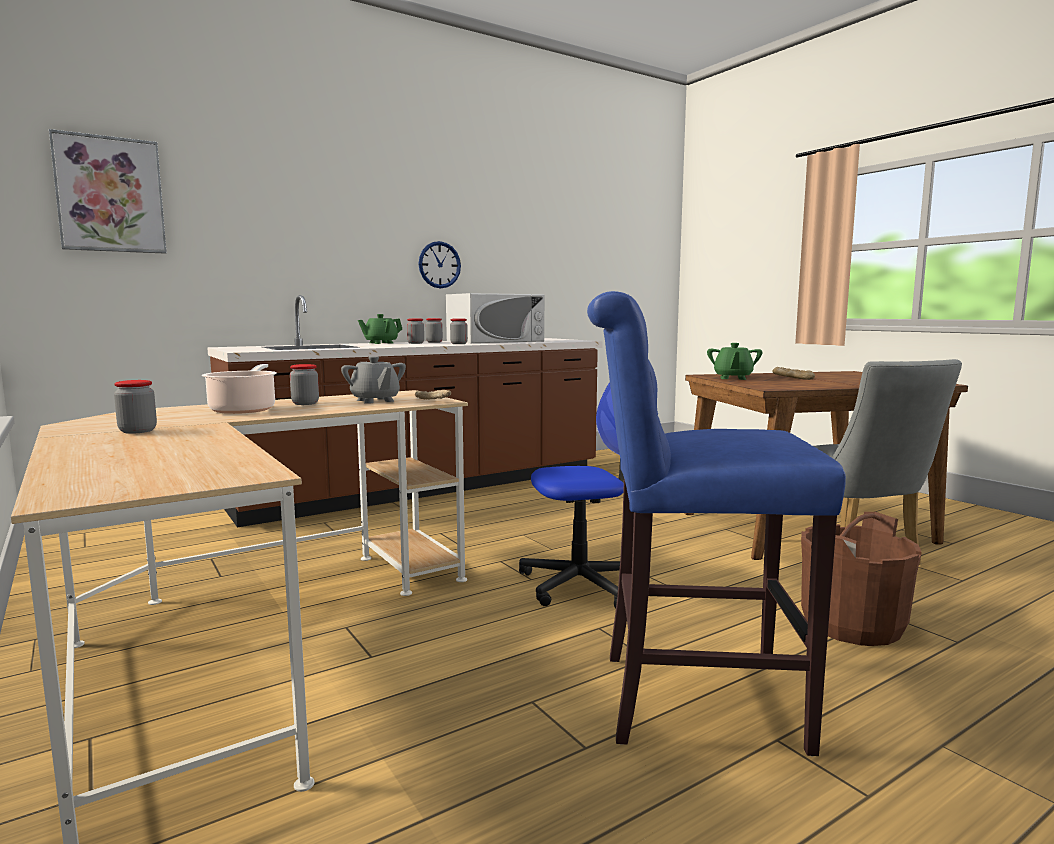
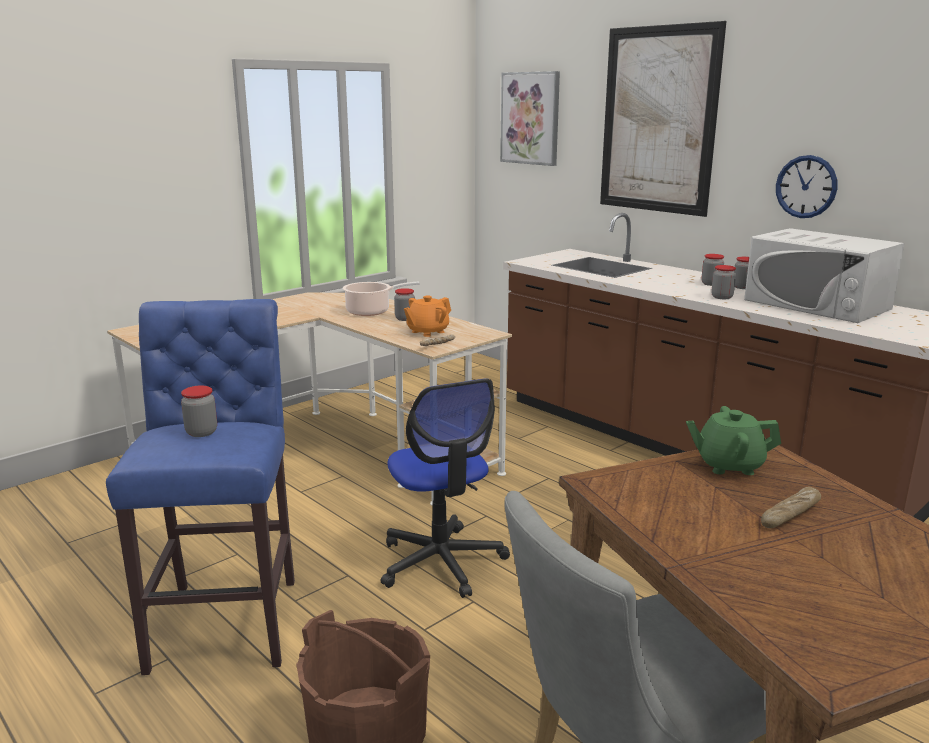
camera: 80 degrees right, 10 degrees up
jar [114,380,157,434] -> jar moved to [181,386,217,437]
grey teapot [341,356,406,404] -> orange teapot [404,296,451,337]
green teapot [358,314,402,344] -> none
none -> picture [600,21,726,217]

